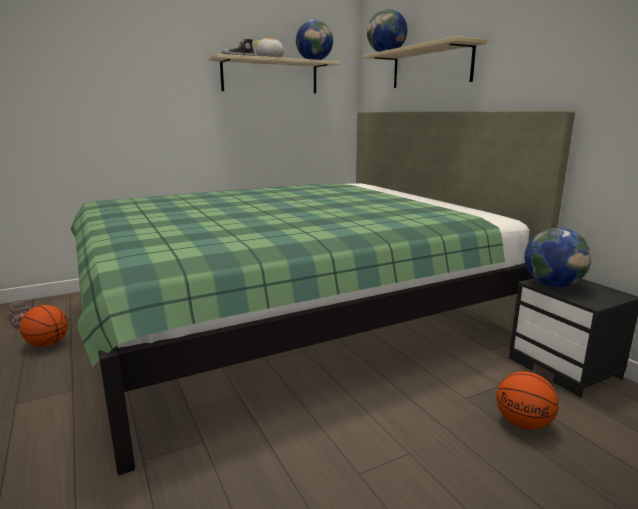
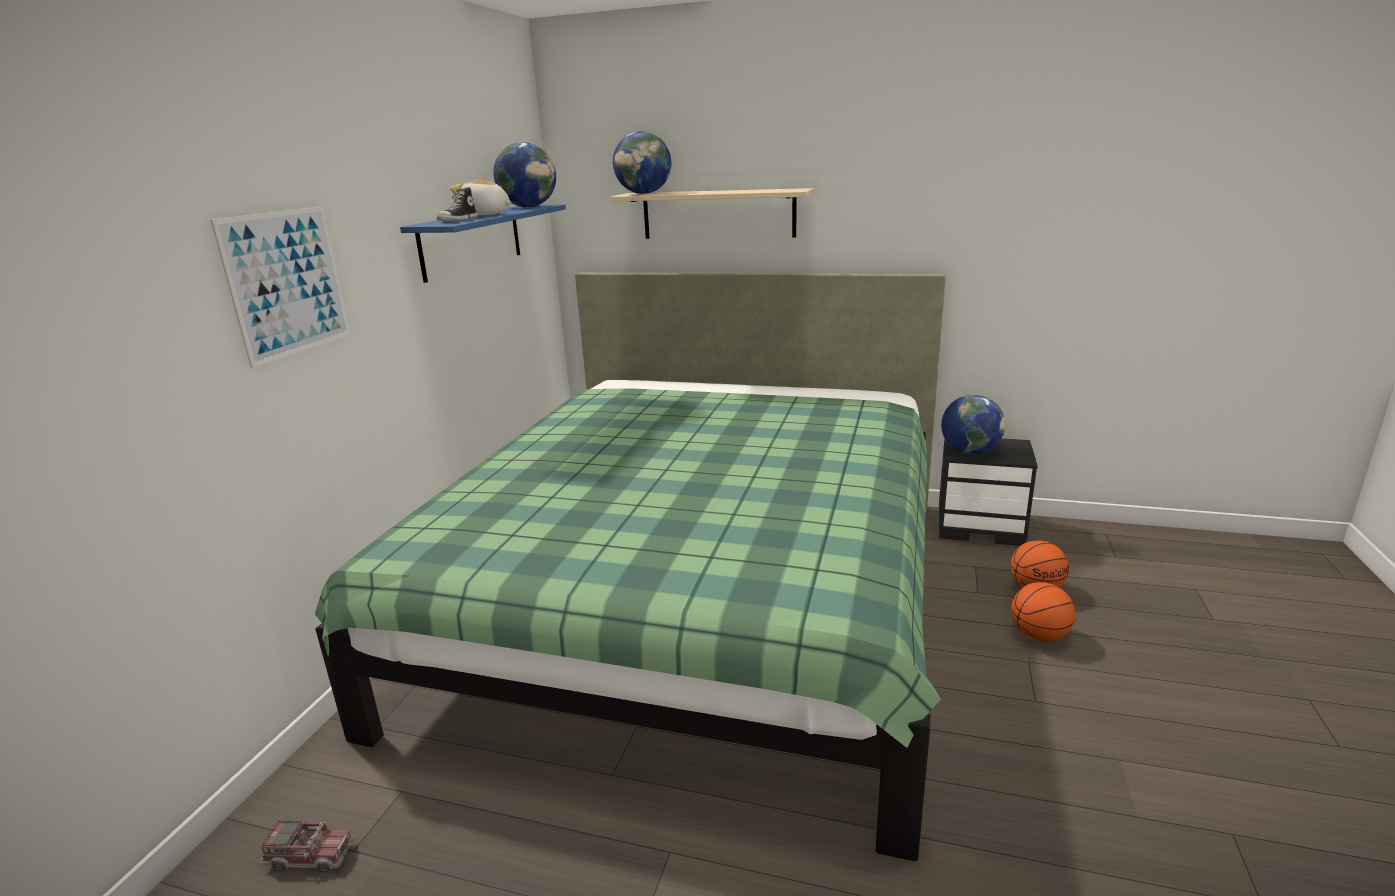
camera: 45 degrees left, 5 degrees up
basketball [20,305,68,347] -> basketball moved to [1011,582,1075,642]
beige shelf [208,54,340,93] -> blue shelf [400,204,566,283]
none -> picture [211,206,350,368]

